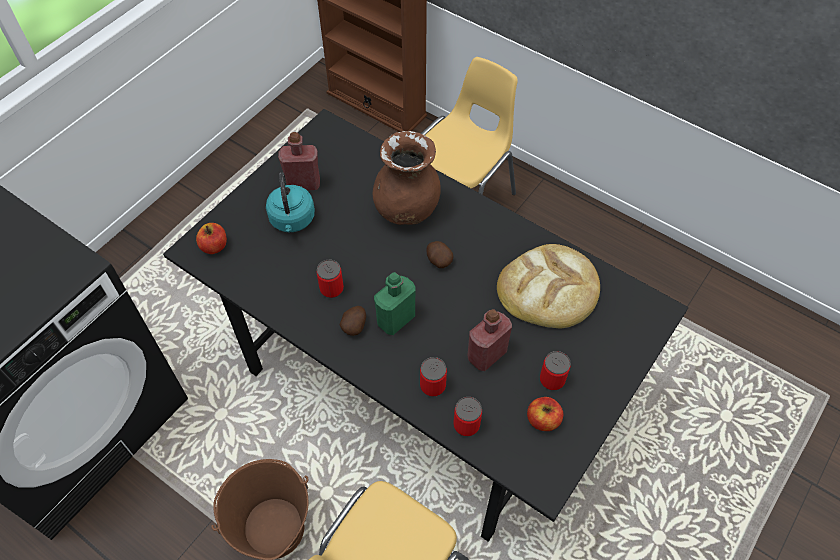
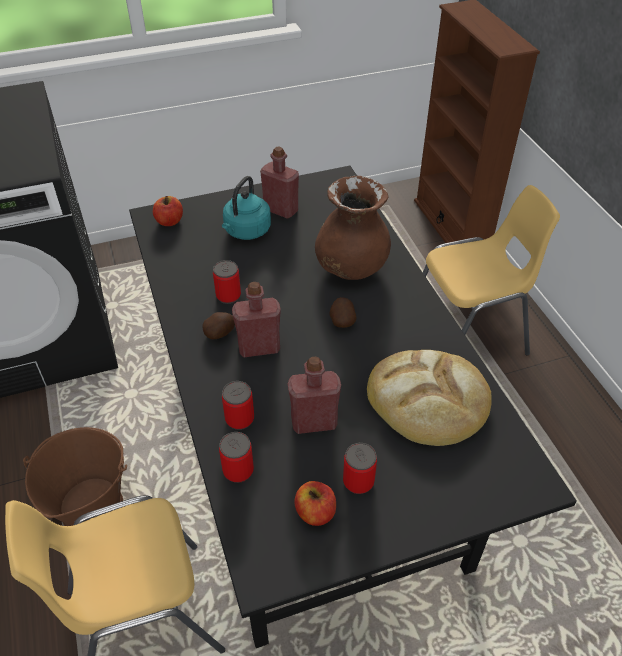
camera: 35 degrees right, 10 degrees down
green bottle [374,272,415,335] -> red bottle [232,282,281,357]

